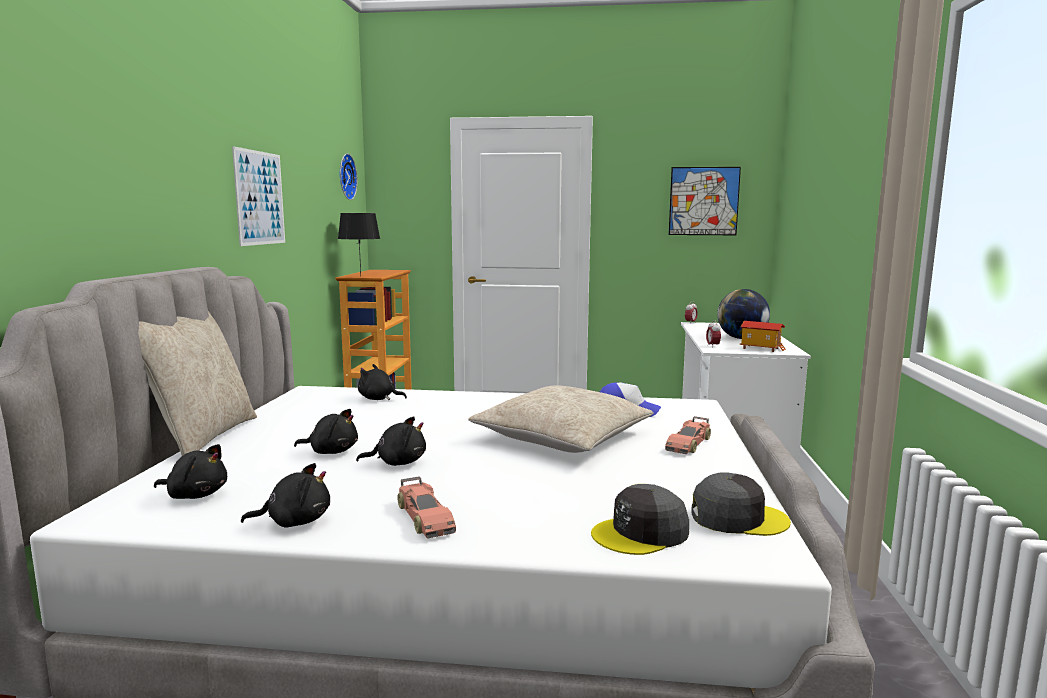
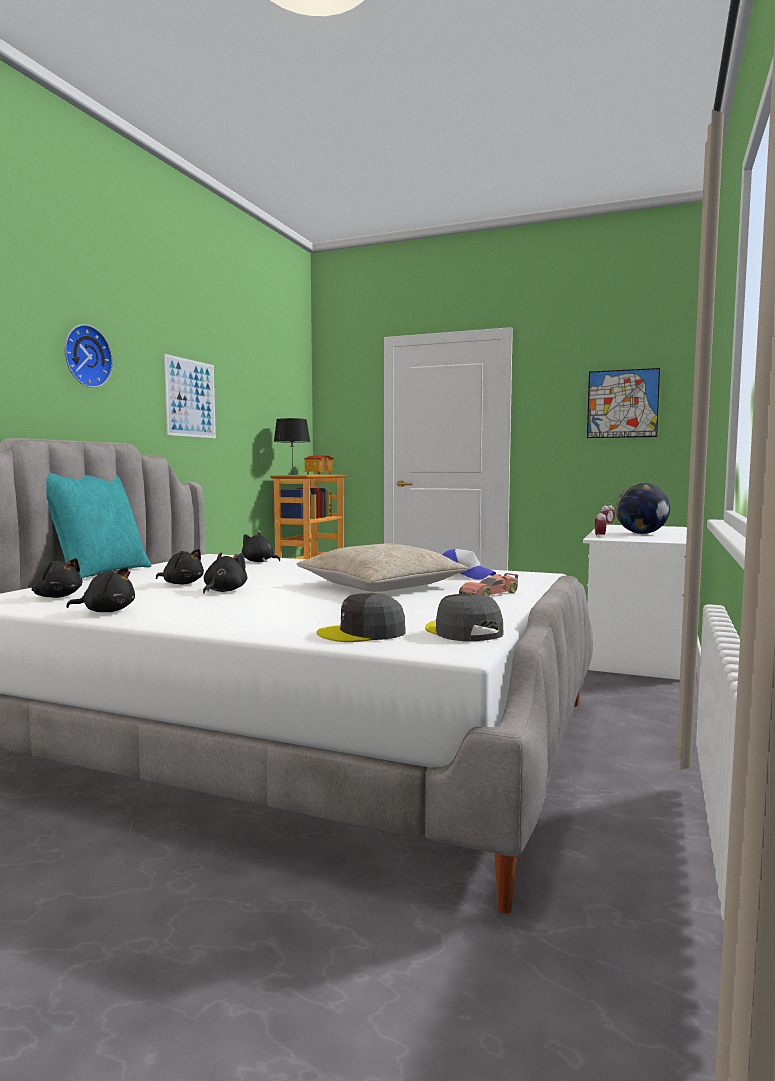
camera: 15 degrees right, 5 degrees down
beige pillow [138,311,257,456] -> turquoise pillow [46,473,151,578]
wall clock [340,153,358,200] -> wall clock moved to [64,324,113,388]
black plush toy [356,417,426,466] -> black plush toy turned 75 degrees counterclockwise [203,553,247,594]
toy car [397,477,456,538] -> none
grey cap [691,472,791,536] -> grey cap turned 135 degrees counterclockwise [425,593,503,642]
toy house [739,321,786,352] -> toy house moved to [303,455,334,475]

